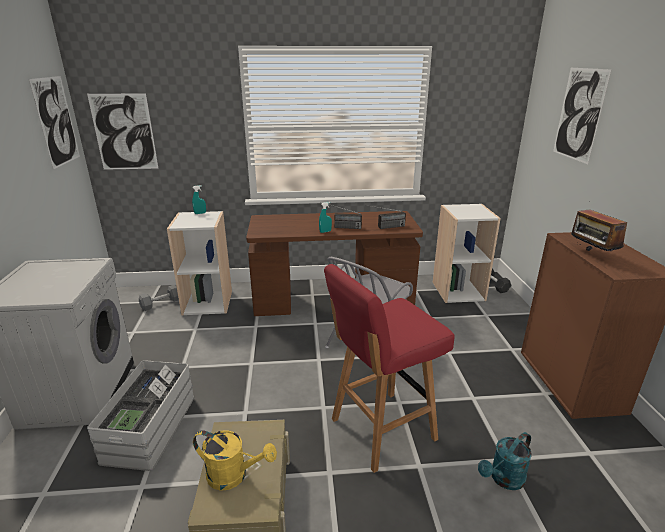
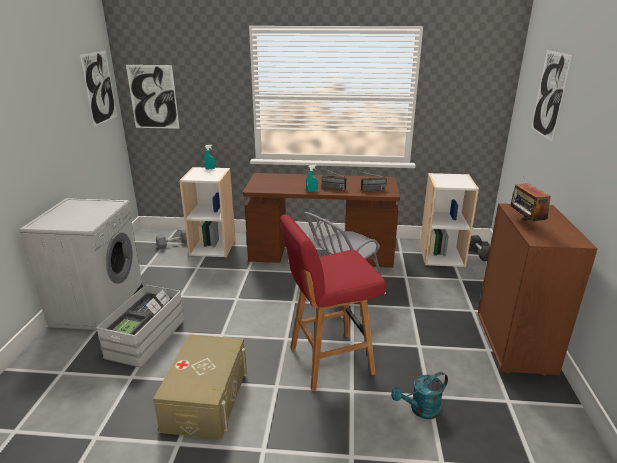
camera: 10 degrees right, 0 degrees up
yellow watering can [193,430,277,491] -> none

